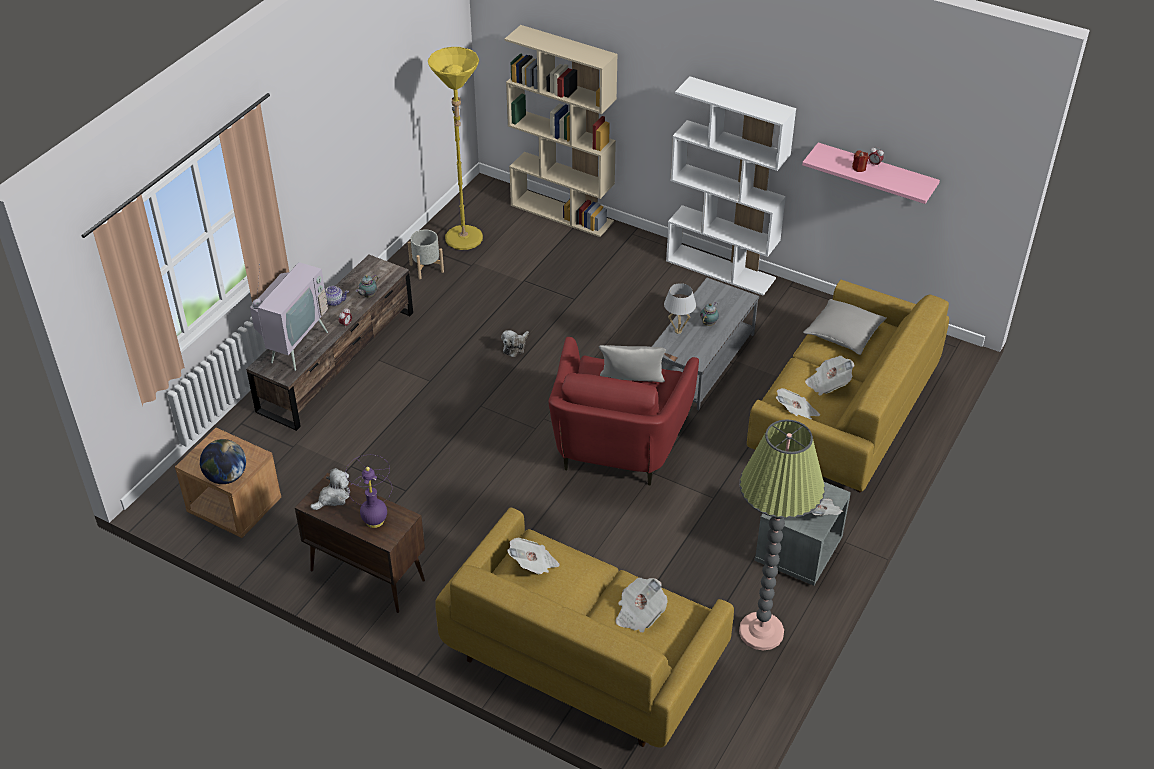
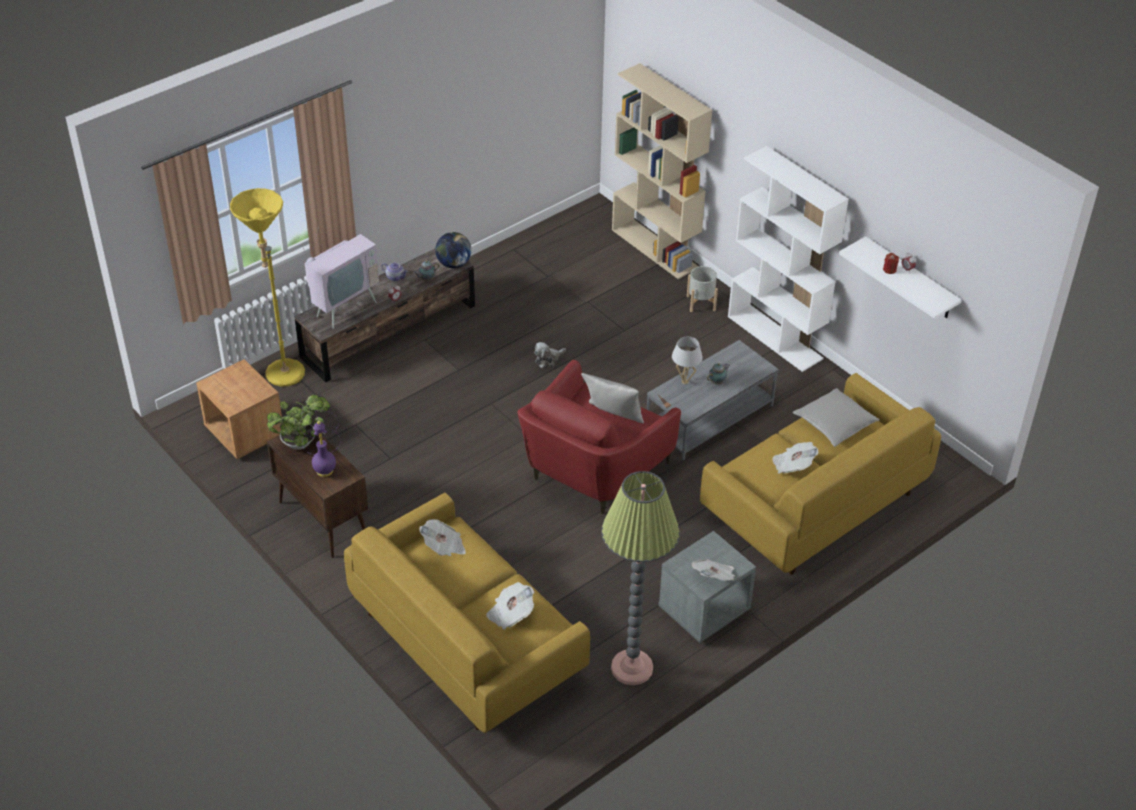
camera: 20 degrees right, 0 degrees up
globe [200,439,246,484] -> globe moved to [435,232,472,268]
plush toy [310,468,350,510] -> potted plant [267,395,330,450]
grey planter [408,230,444,279] -> grey planter moved to [687,266,718,312]
yellow floor lamp [428,47,483,250] -> yellow floor lamp moved to [230,188,305,387]
newspaper [776,388,820,420] -> none
pink shelf [802,143,940,204] -> white shelf [839,236,962,319]

